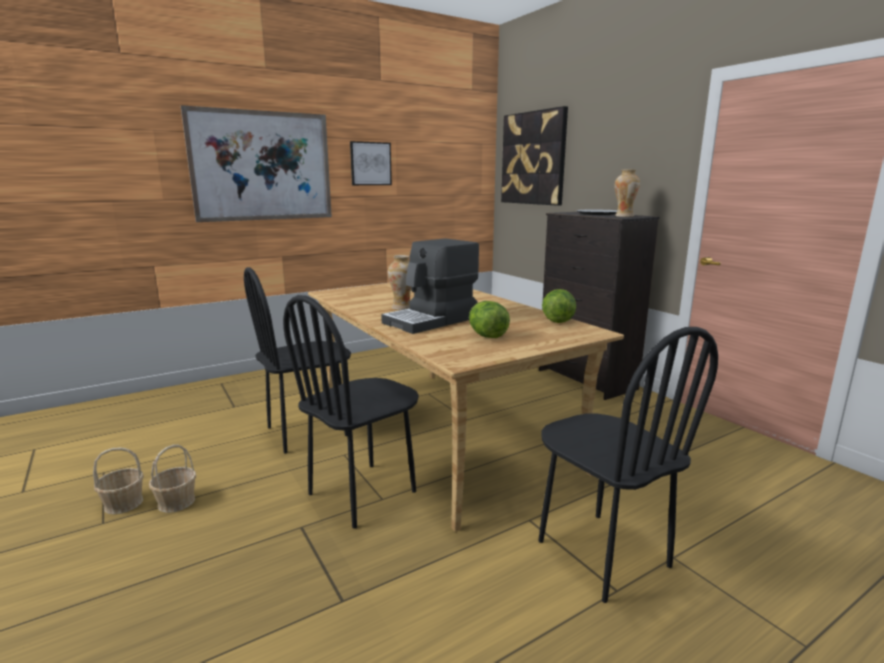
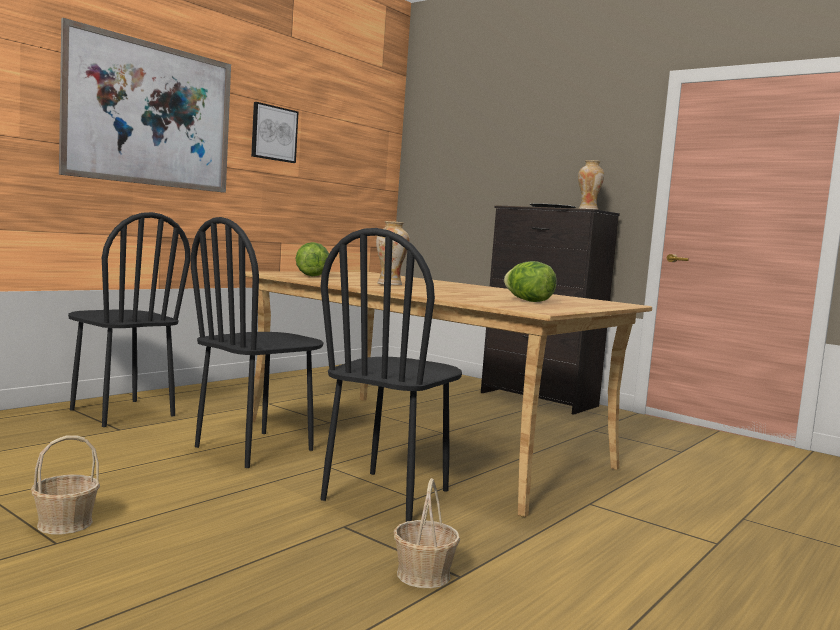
camera: 20 degrees left, 10 degrees down
basket [149,444,196,513] -> basket moved to [394,478,460,588]
coffee machine [381,238,479,334] -> none
picture [501,106,568,206] -> none
black chair [538,327,718,603] -> black chair moved to [68,212,190,427]
lettuce [542,289,576,323] -> lettuce moved to [296,242,329,276]

